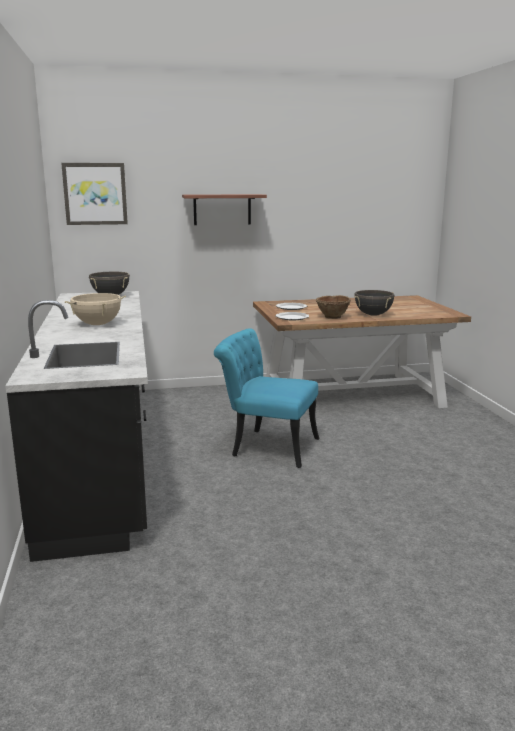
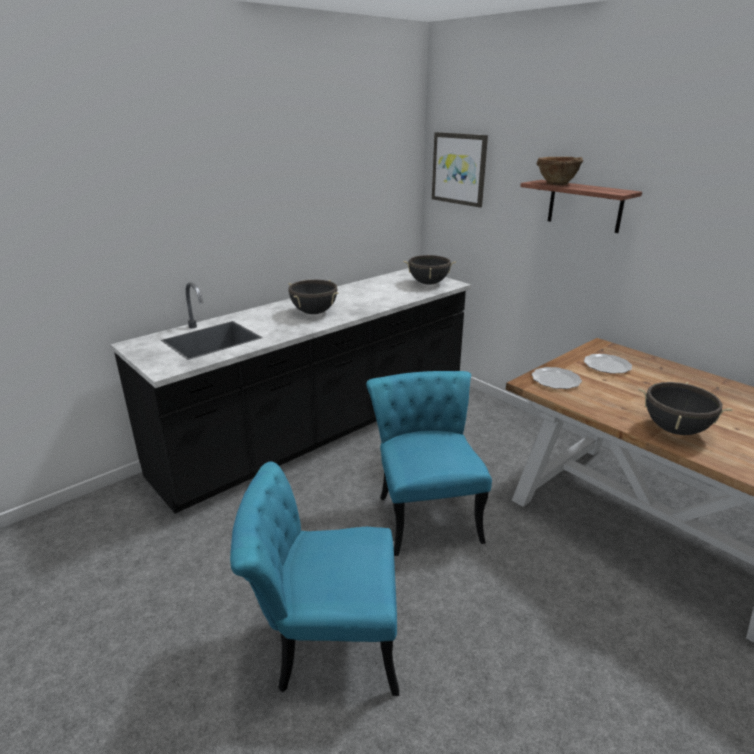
camera: 60 degrees right, 10 degrees up
beige cooking pot [65,293,126,325] -> black cooking pot [288,280,338,314]
brown bowl [316,295,351,319] -> brown bowl moved to [536,157,583,185]
none -> turquoise chair [230,462,399,696]

